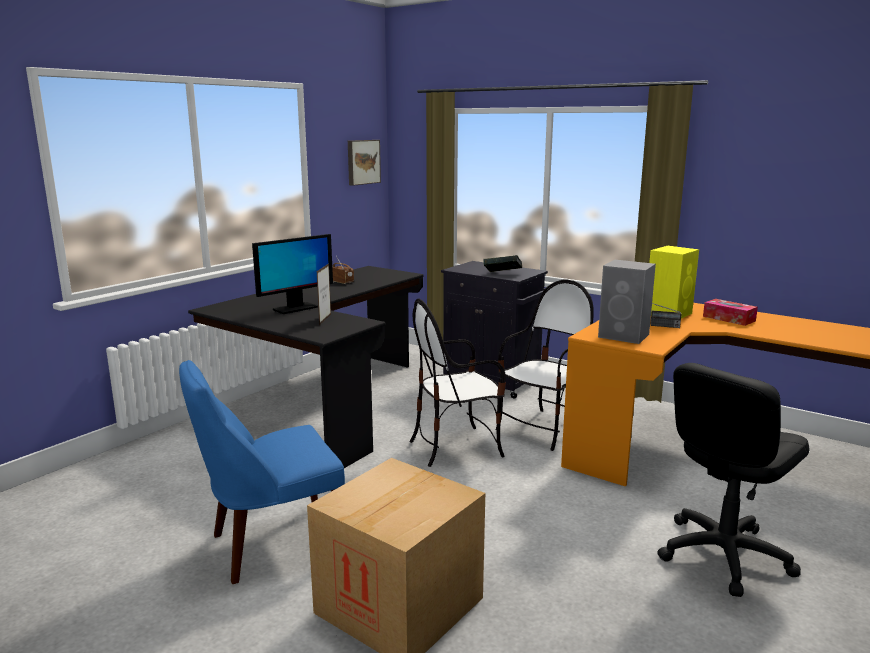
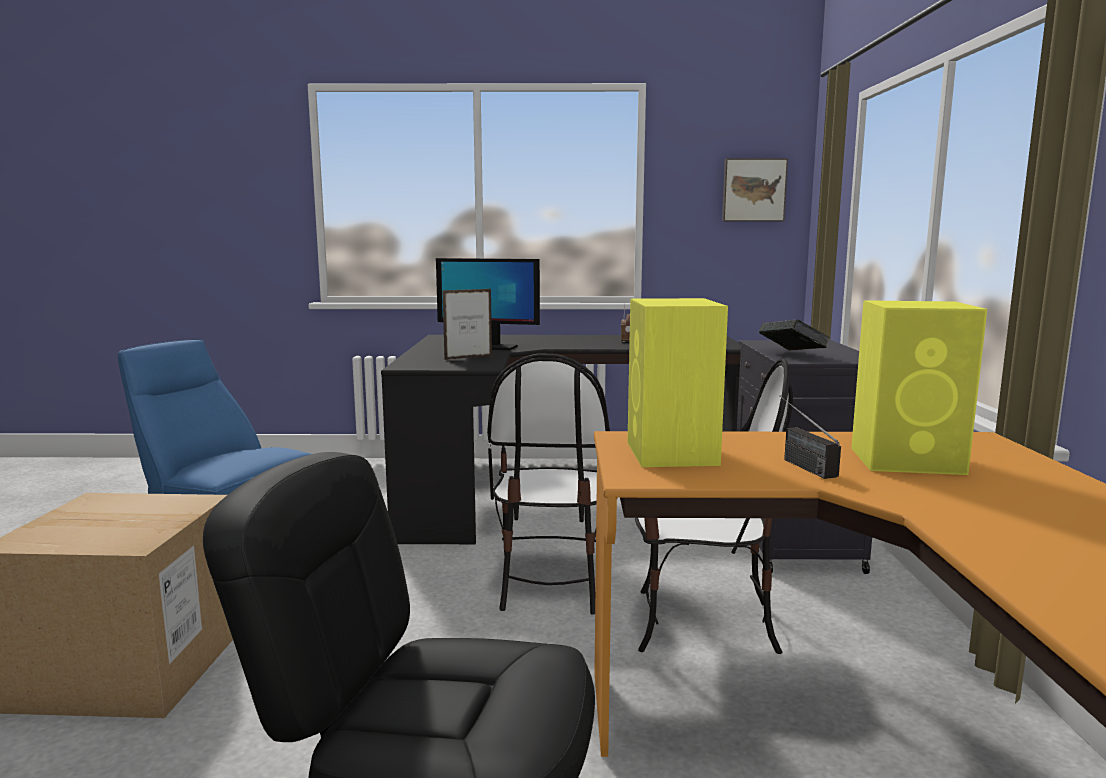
camera: 55 degrees right, 5 degrees down
chair [409,298,506,467] -> chair turned 120 degrees counterclockwise [487,353,610,615]
grey speaker [598,260,656,344] -> yellow speaker [627,298,728,467]
tissue box [703,299,758,326] -> none

